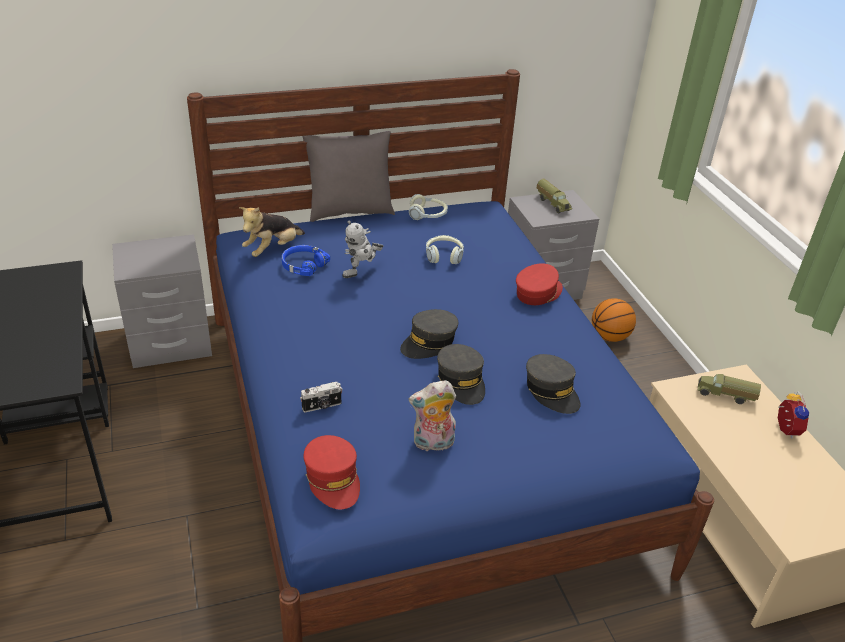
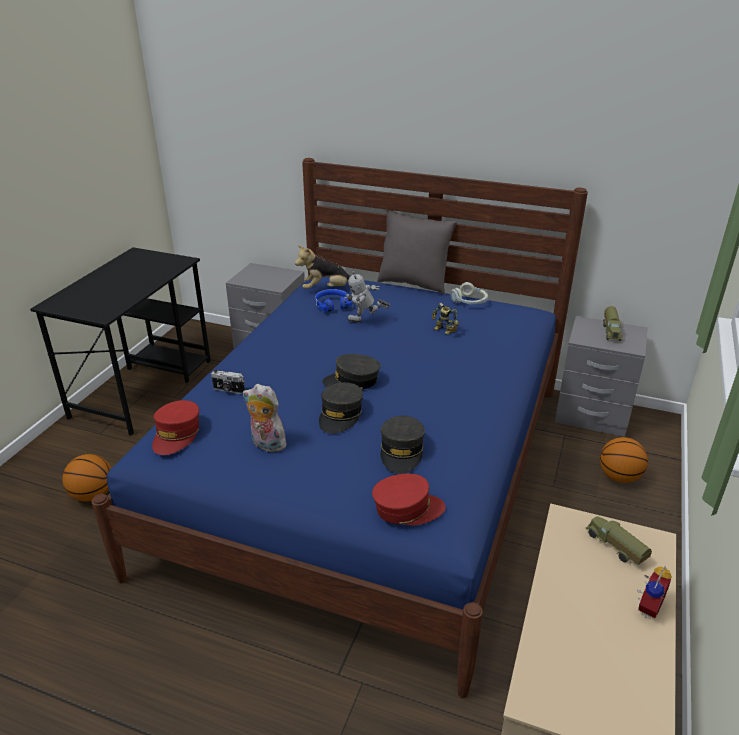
camera: 40 degrees right, 5 degrees down
headphones [426,235,464,264] -> toy robot [432,303,459,335]
red cap [516,263,563,305] -> red cap moved to [372,474,445,525]
none -> basketball [63,454,111,502]

